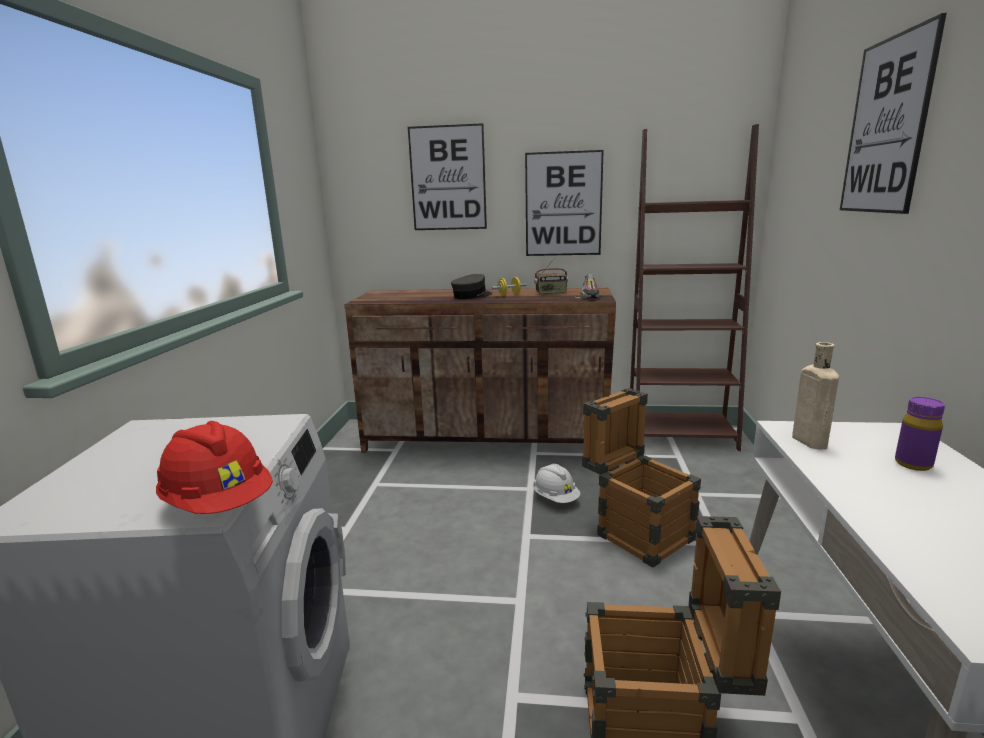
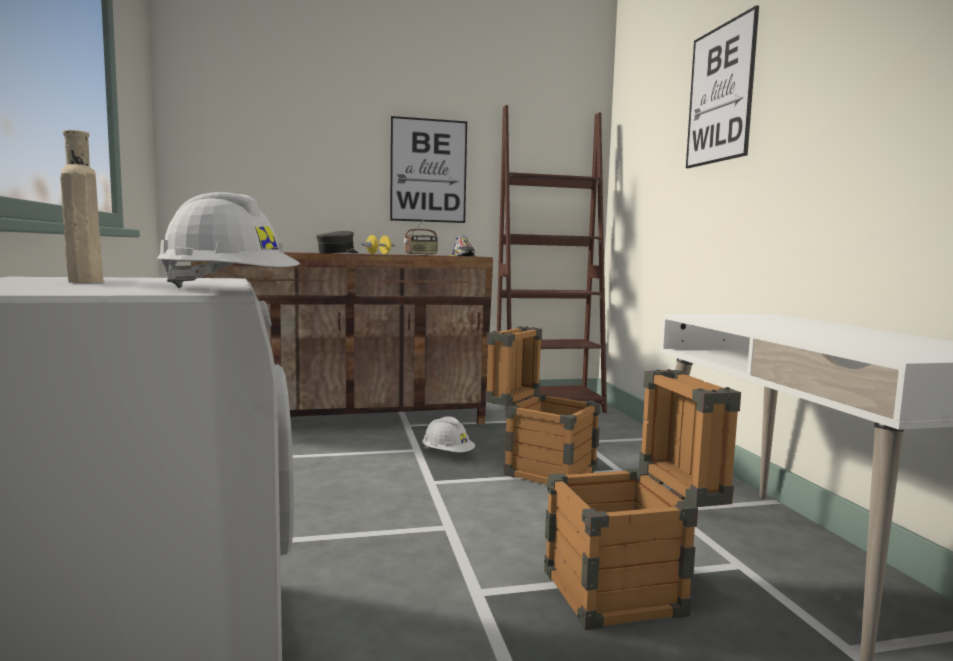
camera: 20 degrees left, 10 degrees down
red hard hat [156,421,273,514] -> white hard hat [157,192,300,288]
picture [408,123,487,230] -> none
beige bottle [792,342,839,450] -> beige bottle moved to [60,130,103,283]
purple bottle [895,397,945,471] -> none

